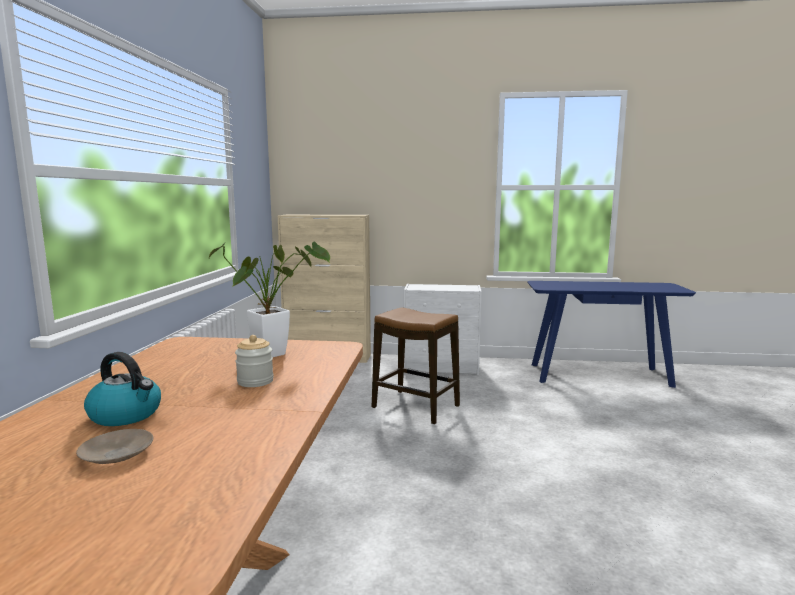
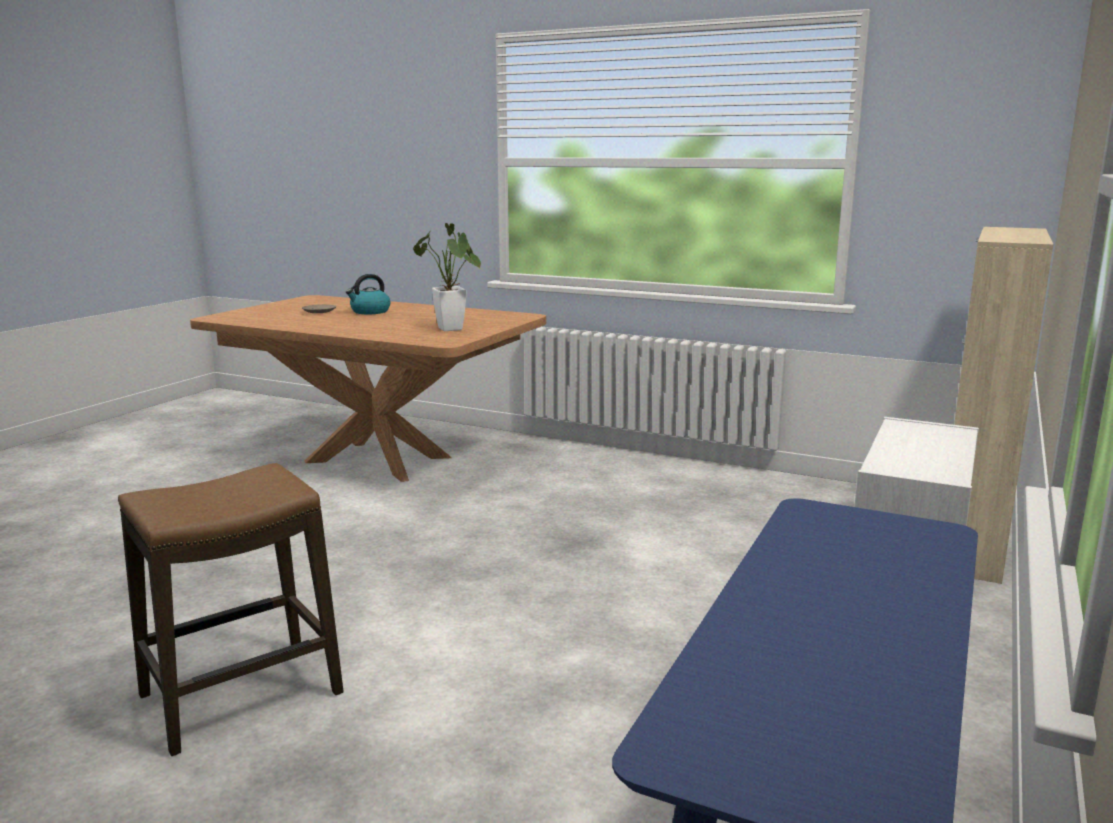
camera: 110 degrees right, 5 degrees up
jar [235,335,274,387] -> none
stool [372,307,460,424] -> stool moved to [118,463,344,756]

